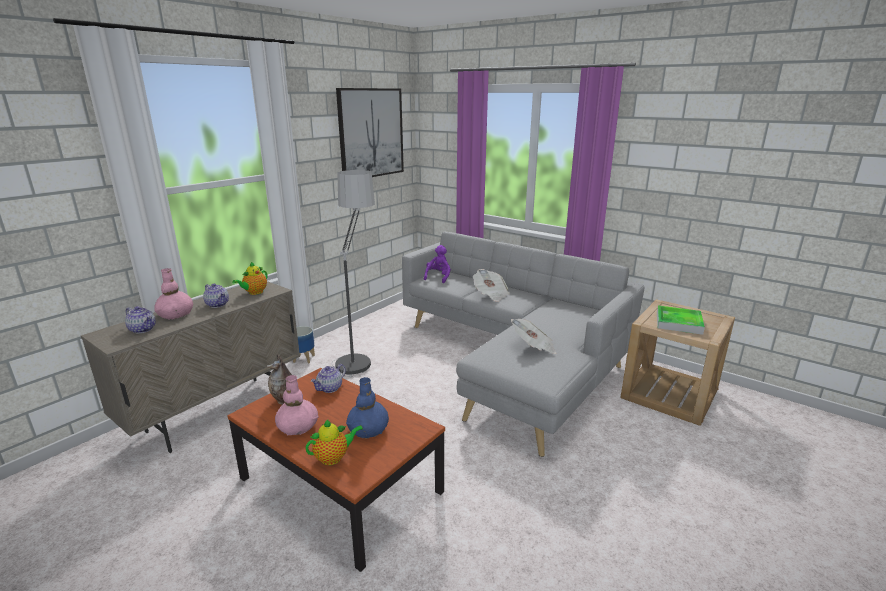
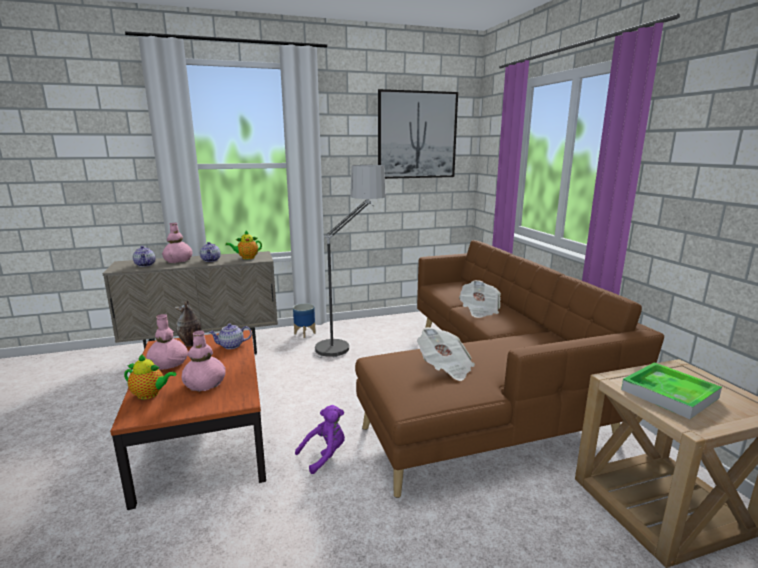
camera: 35 degrees right, 5 degrees down
blue vase [346,377,389,438] -> pink vase [182,330,226,392]
grey sofa [402,232,644,457] -> brown sofa [355,240,664,498]
purple plush toy [424,245,451,284] -> purple plush toy moved to [295,405,345,474]

